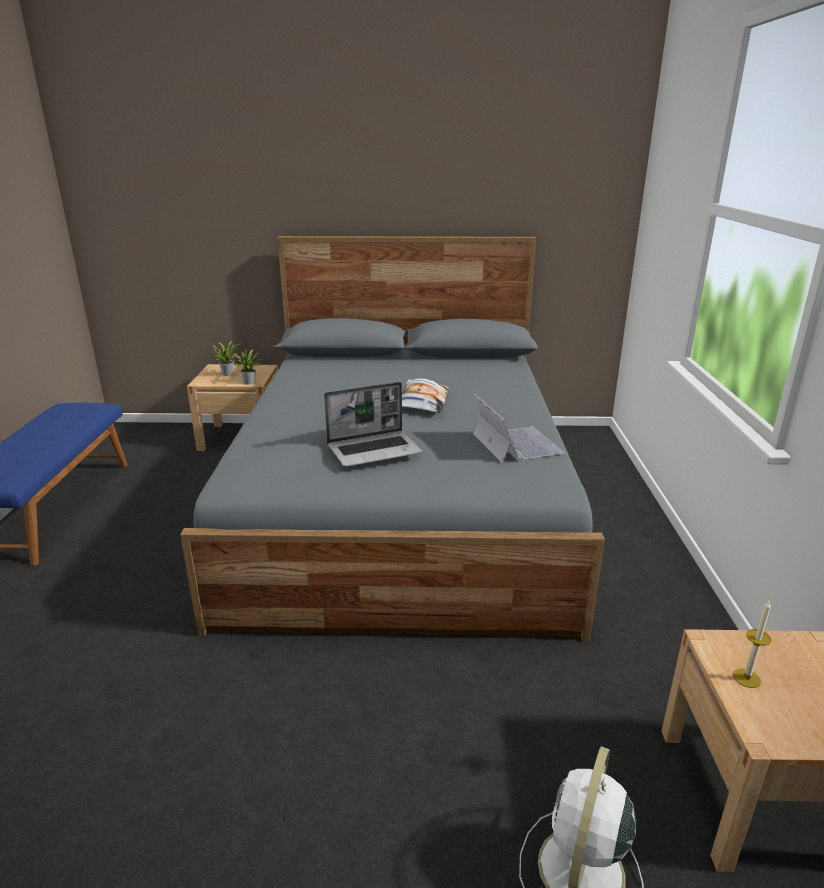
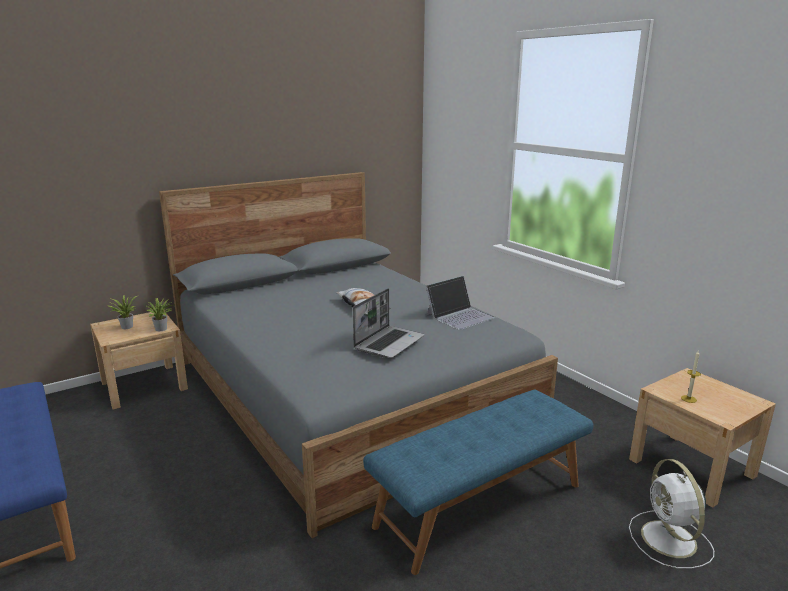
camera: 35 degrees left, 5 degrees down
laptop [473,394,564,463] -> laptop turned 105 degrees clockwise [426,276,495,330]
none -> blue bench [363,390,593,575]

